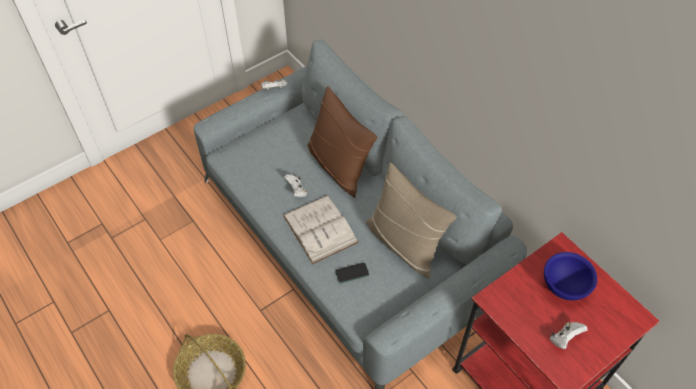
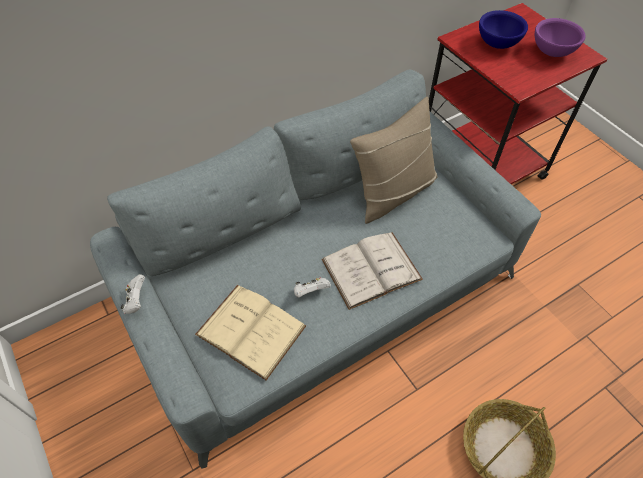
camera: 85 degrees left, 0 degrees up
brown pillow [307,86,377,198] -> none
phone [335,263,369,284] -> none
white game controller [550,322,588,349] -> purple bowl [535,18,585,57]
none -> beige book [195,285,306,381]

